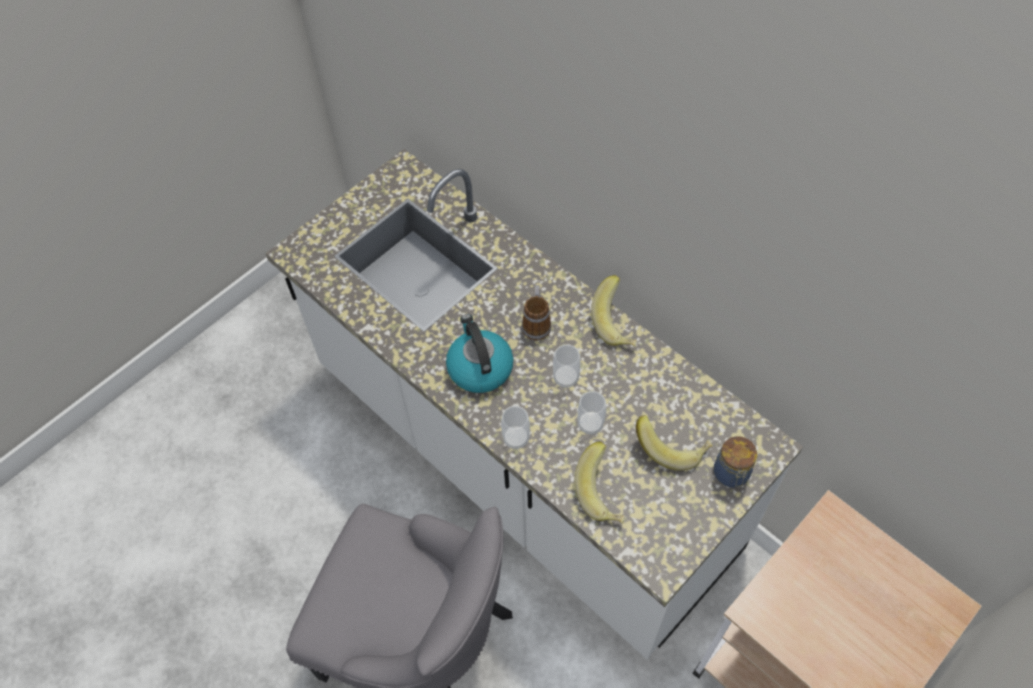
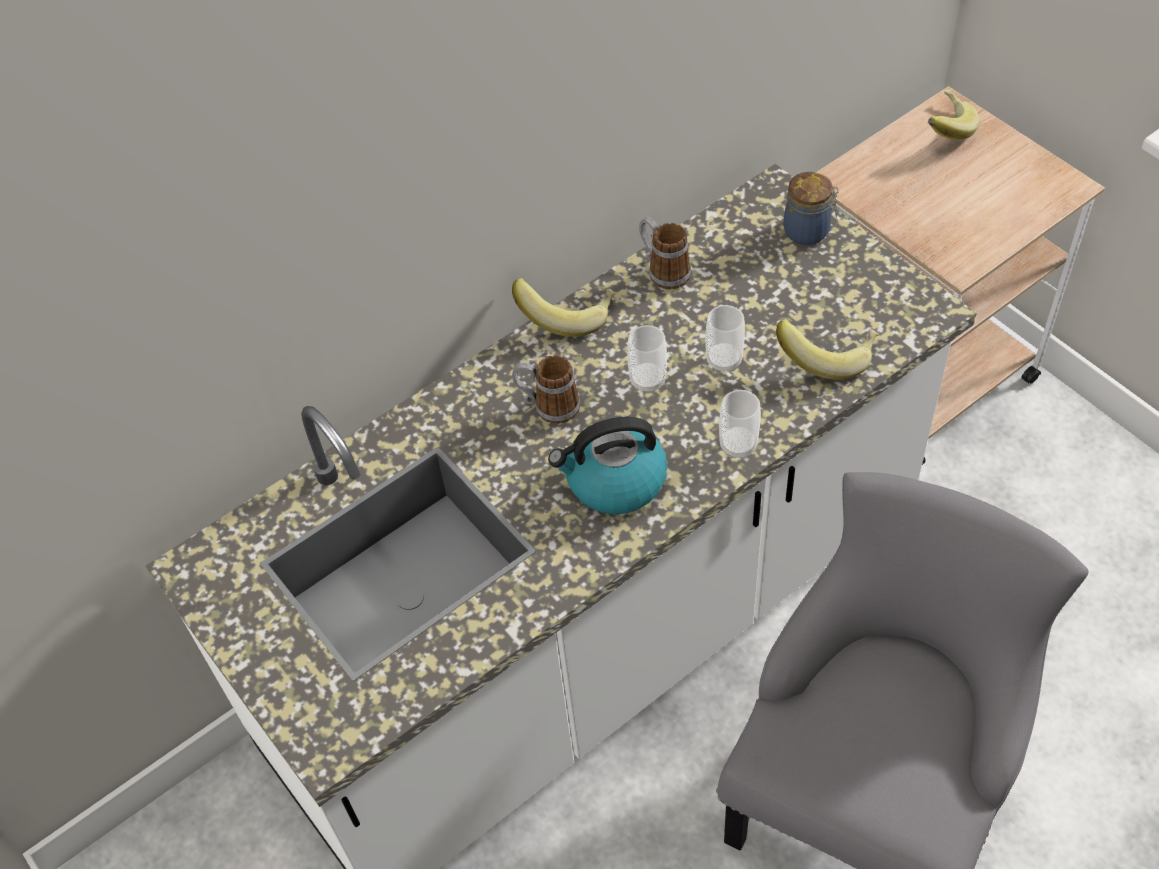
camera: 80 degrees left, 5 degrees down
banana [636,415,713,470] -> banana moved to [928,90,979,140]
none -> mug [639,217,691,289]

